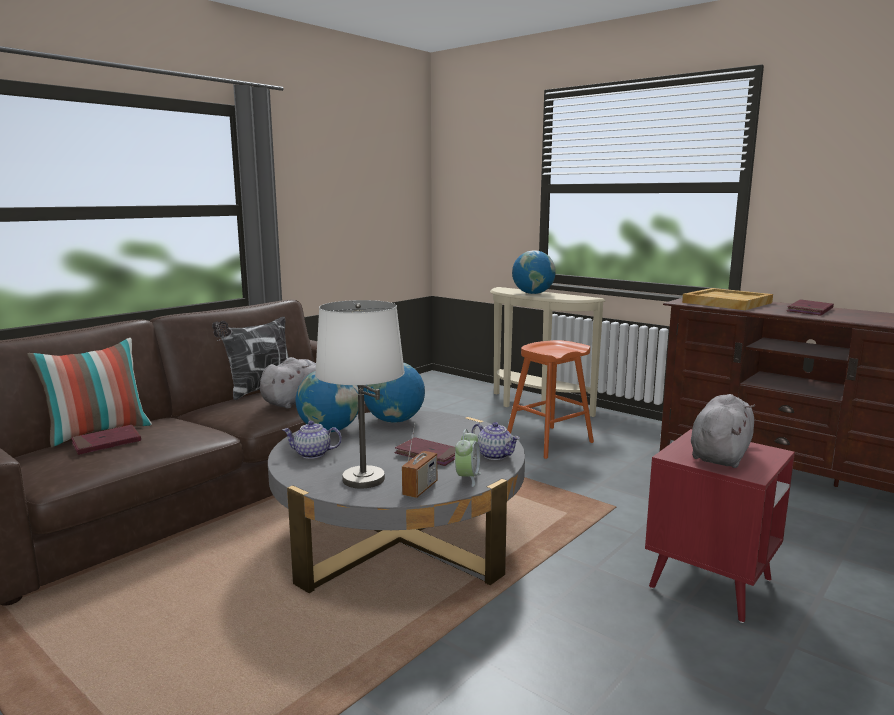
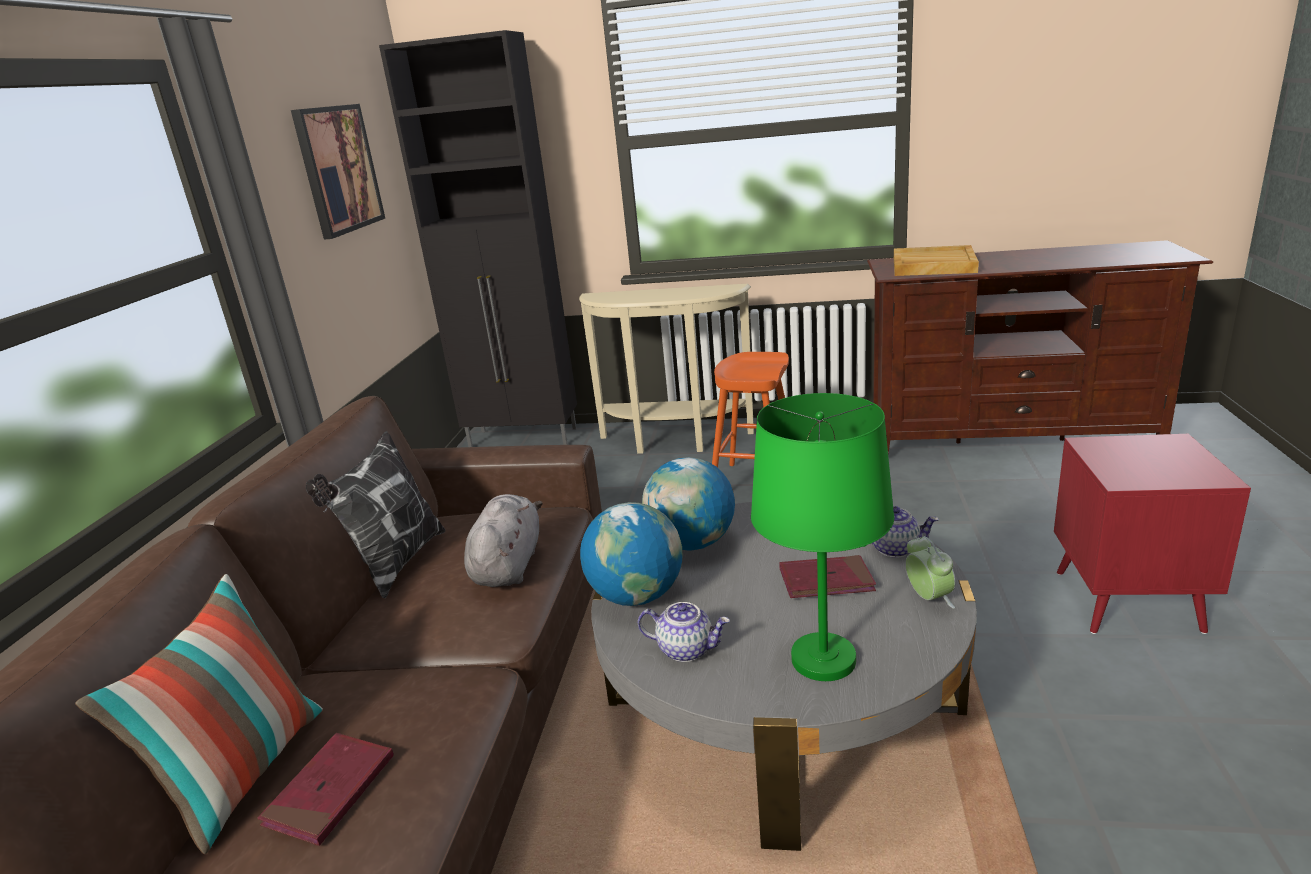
camera: 30 degrees left, 10 degrees up
teapot [282,421,342,459] -> teapot turned 135 degrees counterclockwise [638,602,730,662]
white table lamp [315,300,405,489] -> green table lamp [751,393,894,681]
radio [402,423,437,498] -> none
globe [512,250,556,294] -> none
grey plush toy [691,394,755,468] -> none
red book [787,299,834,316] -> none
none -> picture [291,104,385,240]
none -> black cabinet [379,30,577,447]

